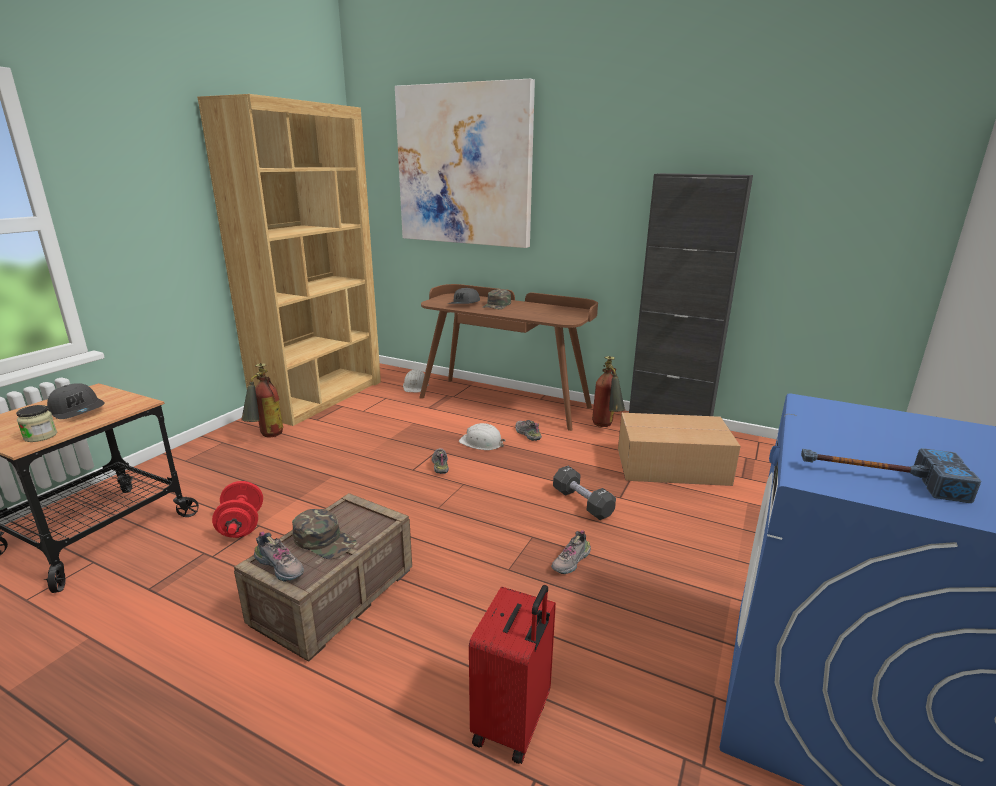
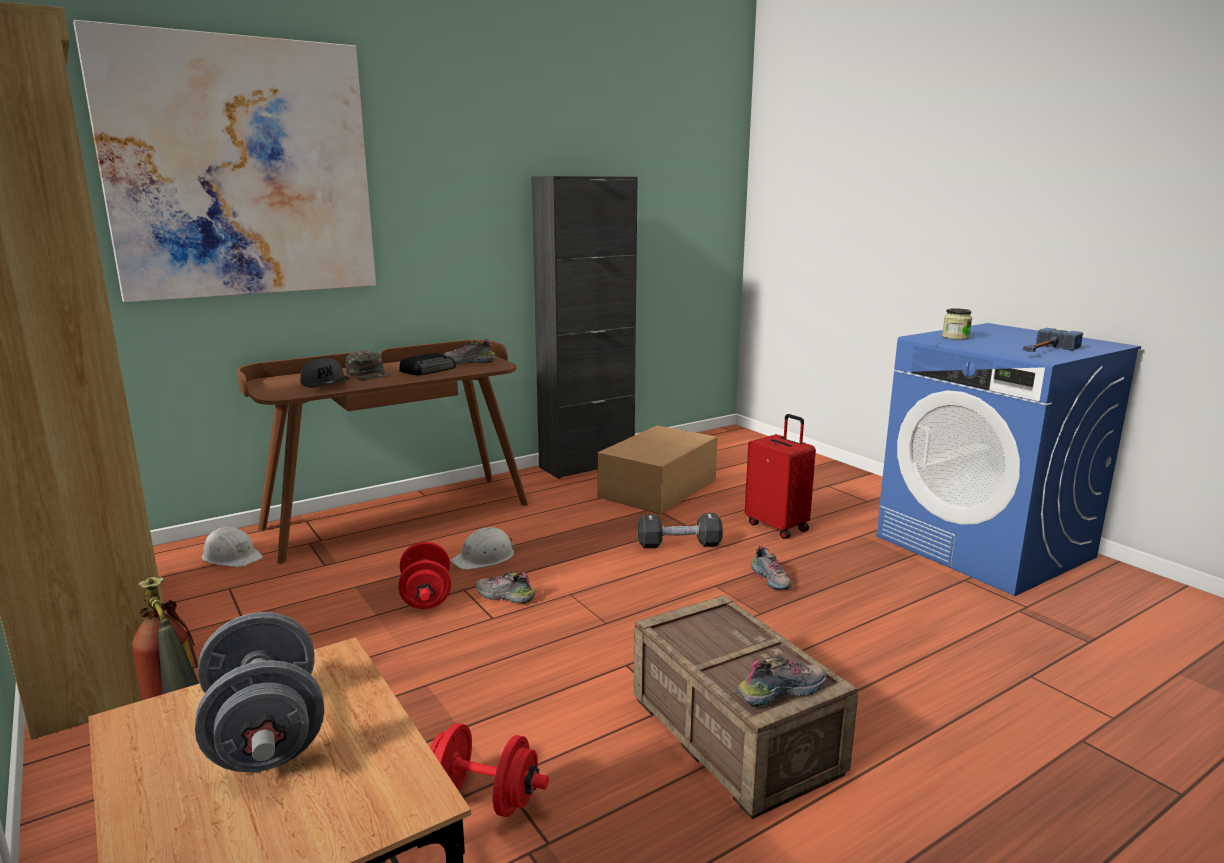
camera: 60 degrees left, 5 degrees down
jar [16,405,57,442] -> jar moved to [942,308,972,340]
grey cap [47,383,105,419] -> grey dumbbell [195,612,324,772]
green cap [292,509,357,559] -> none
red suitcase [469,585,556,764] -> red suitcase moved to [745,414,816,539]
shoe [515,420,542,441] -> shoe moved to [444,339,495,364]
fire extinguisher [592,356,625,427] -> none
none -> red dumbbell [398,542,451,609]
none -> radio [399,352,456,375]

